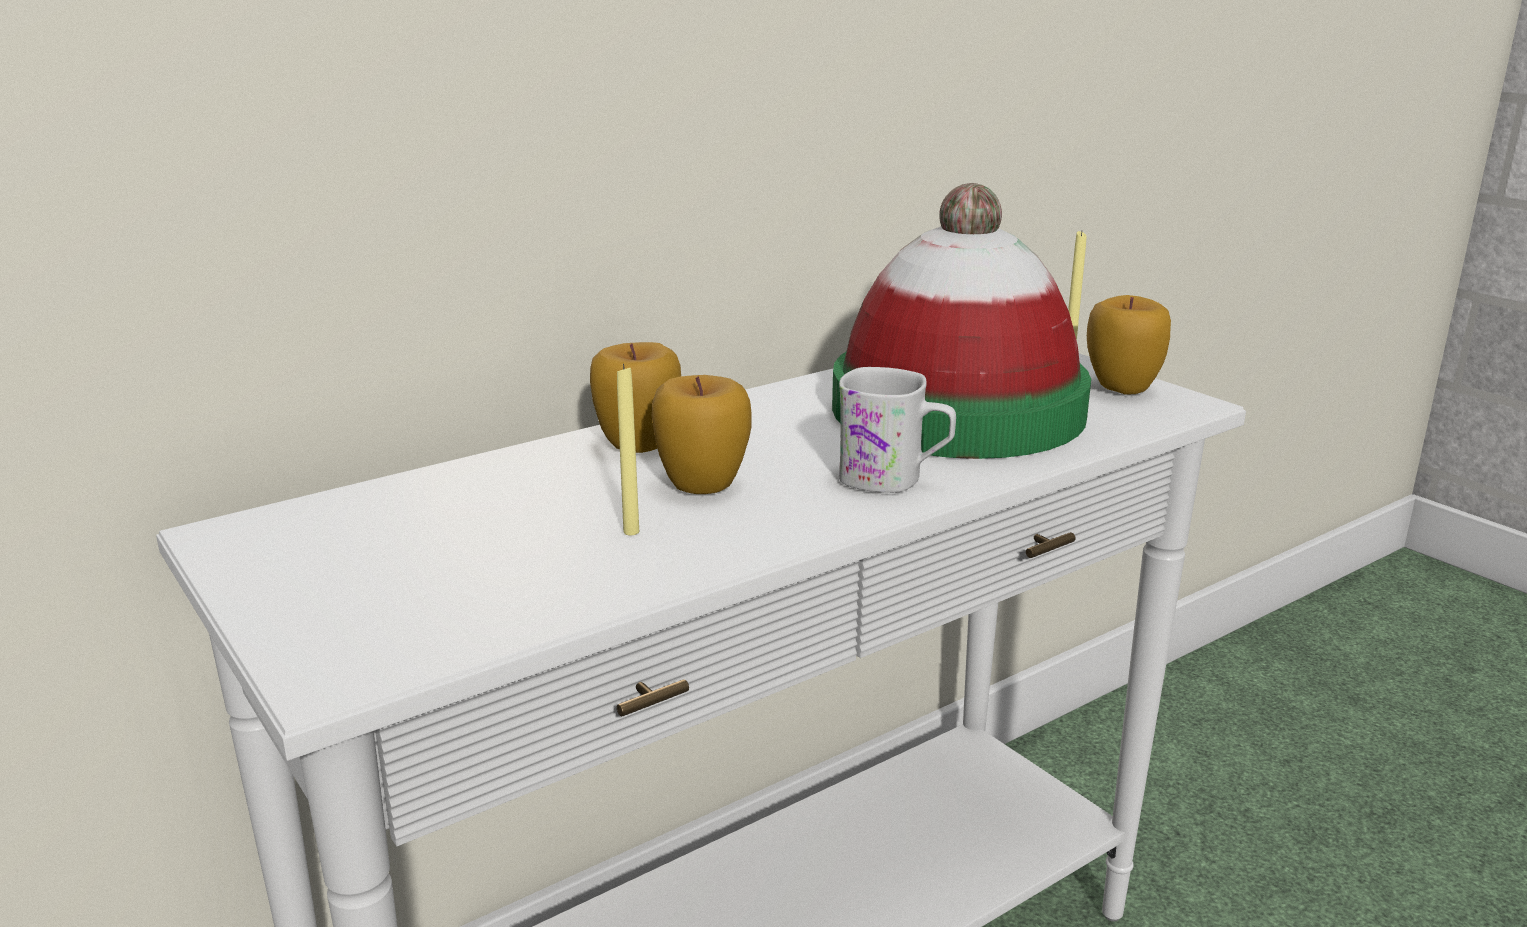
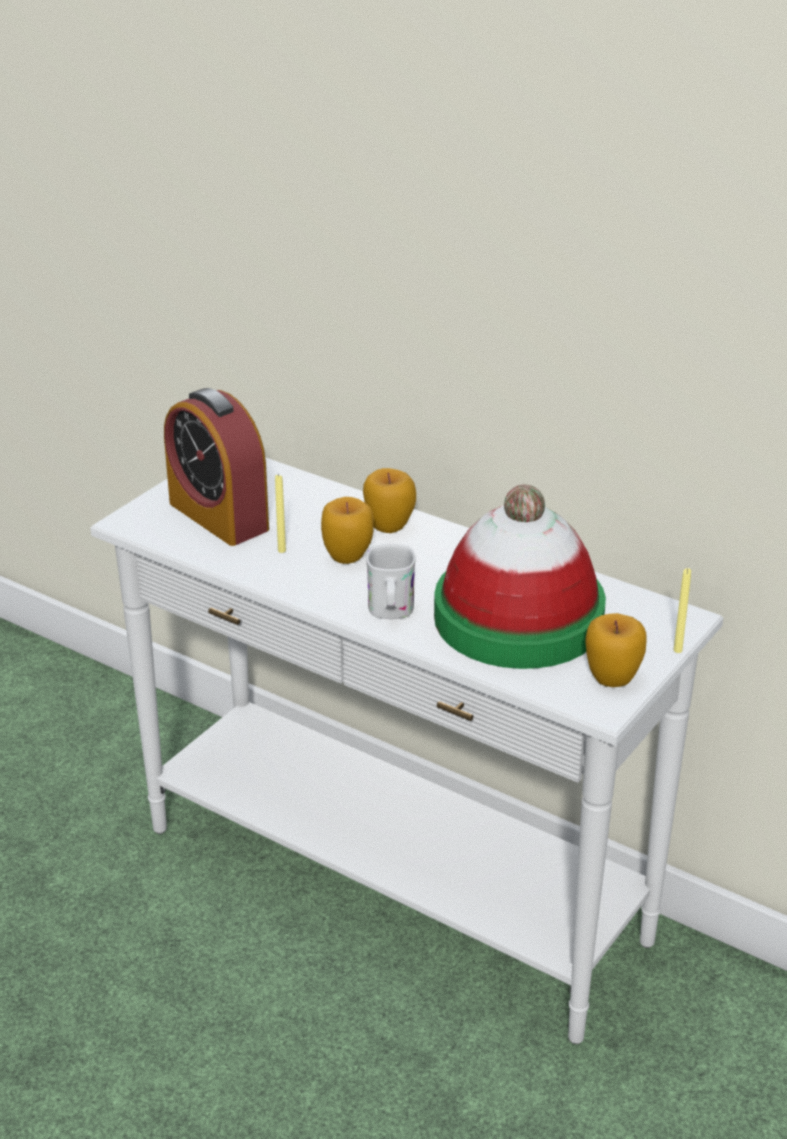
camera: 70 degrees right, 10 degrees up
none -> alarm clock [164,388,269,546]

